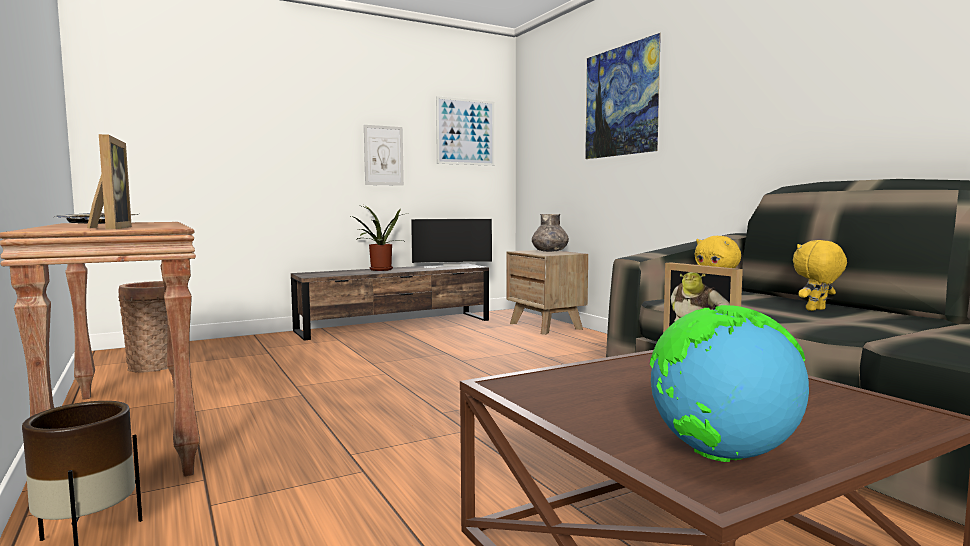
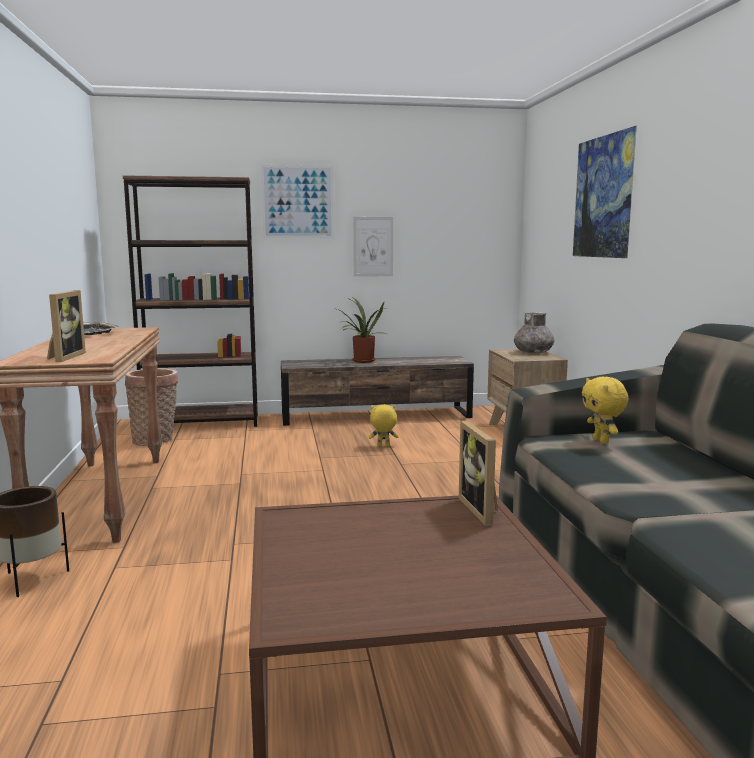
camera: 20 degrees right, 5 degrees up
television [411,219,492,268] -> none
picture [436,96,494,166] -> picture moved to [261,165,334,238]
globe [650,305,809,462] -> none
yellow plush toy [793,240,847,311] -> yellow plush toy moved to [369,404,399,447]
none -> brown bookcase [123,175,258,427]

